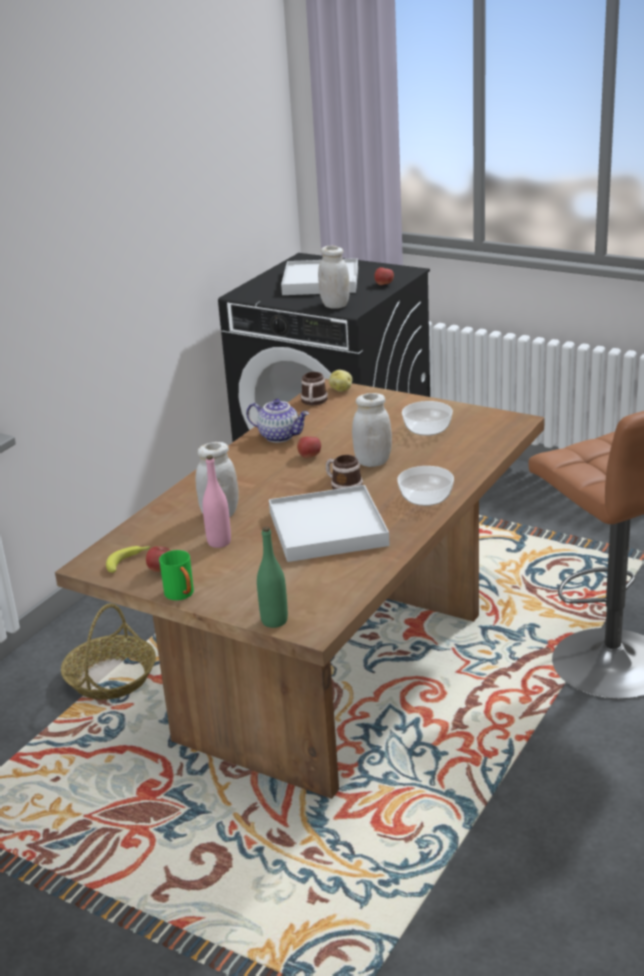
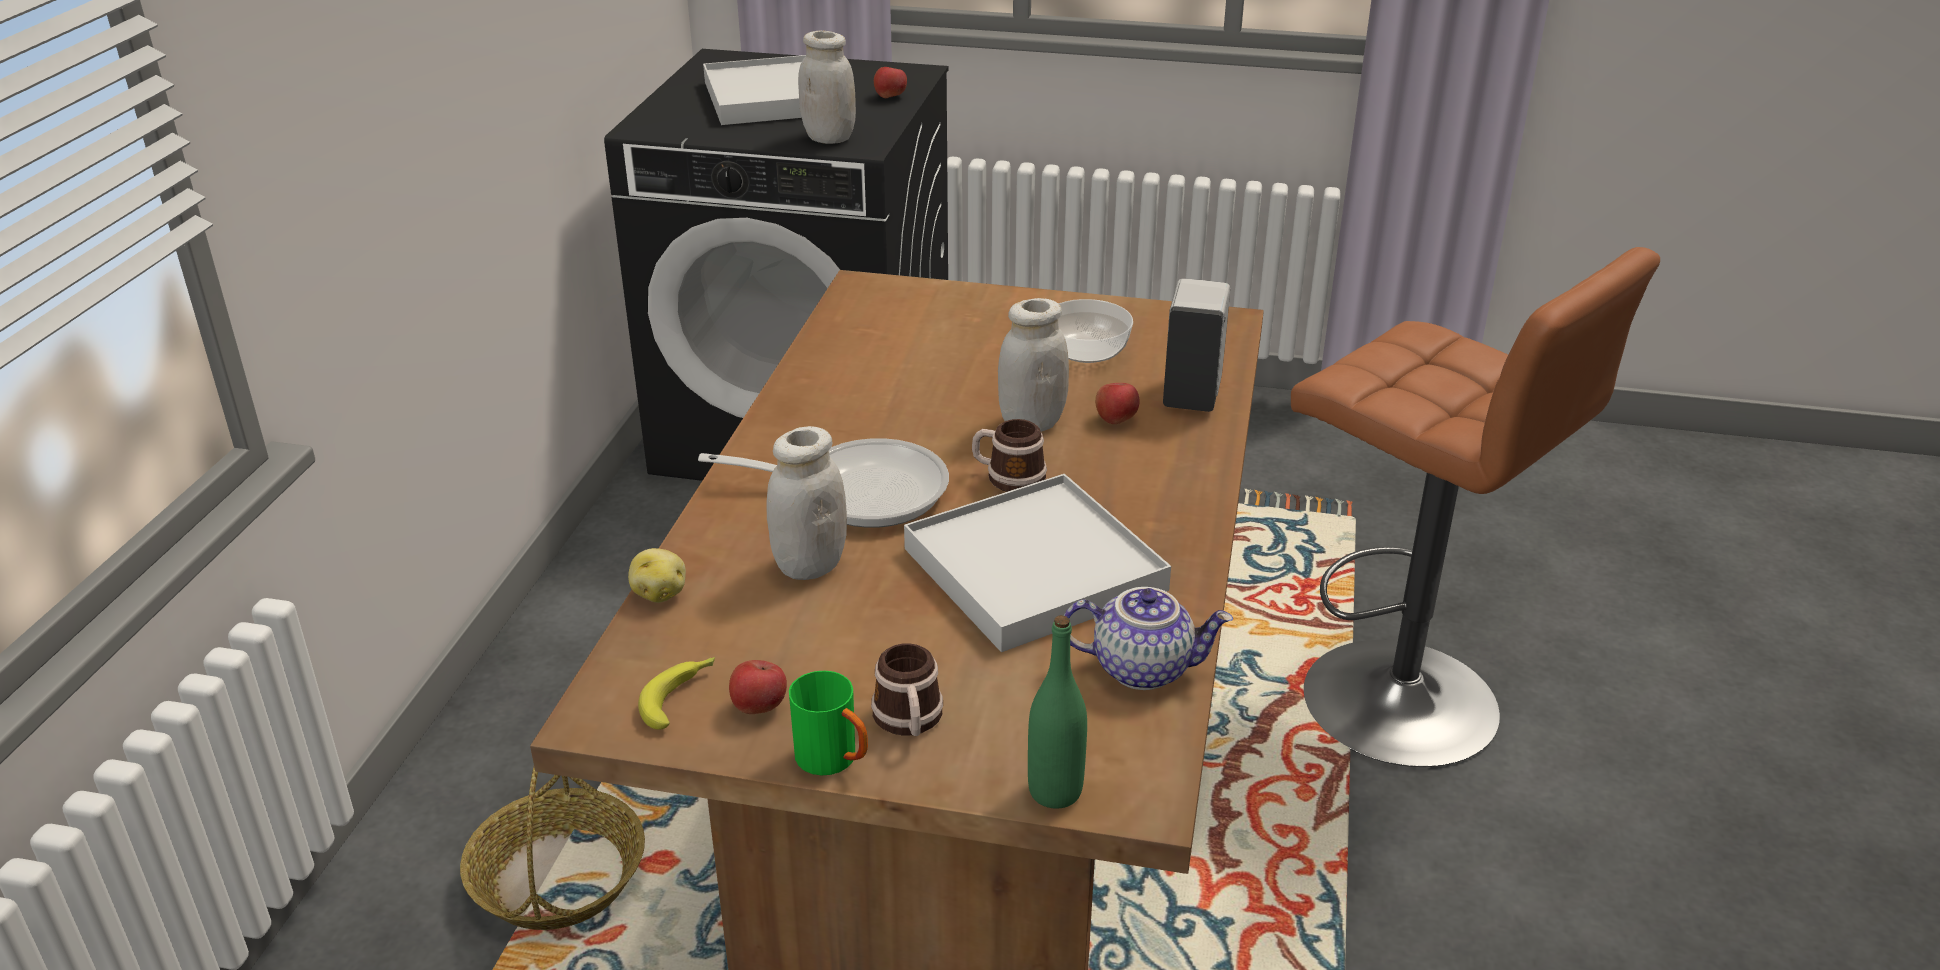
camera: 20 degrees left, 5 degrees up
pink bottle [202,455,231,548] -> none
teapot [246,399,309,443] -> teapot moved to [1064,587,1233,690]
apple [297,436,321,458] -> apple moved to [1095,383,1139,424]
mug [300,372,328,405] -> mug moved to [871,643,943,736]
potato [329,370,352,392] -> potato moved to [628,548,686,603]
bowl [397,466,454,506] -> none
none -> frying pan [698,438,949,528]
none -> white soap dispenser [1163,279,1230,412]

